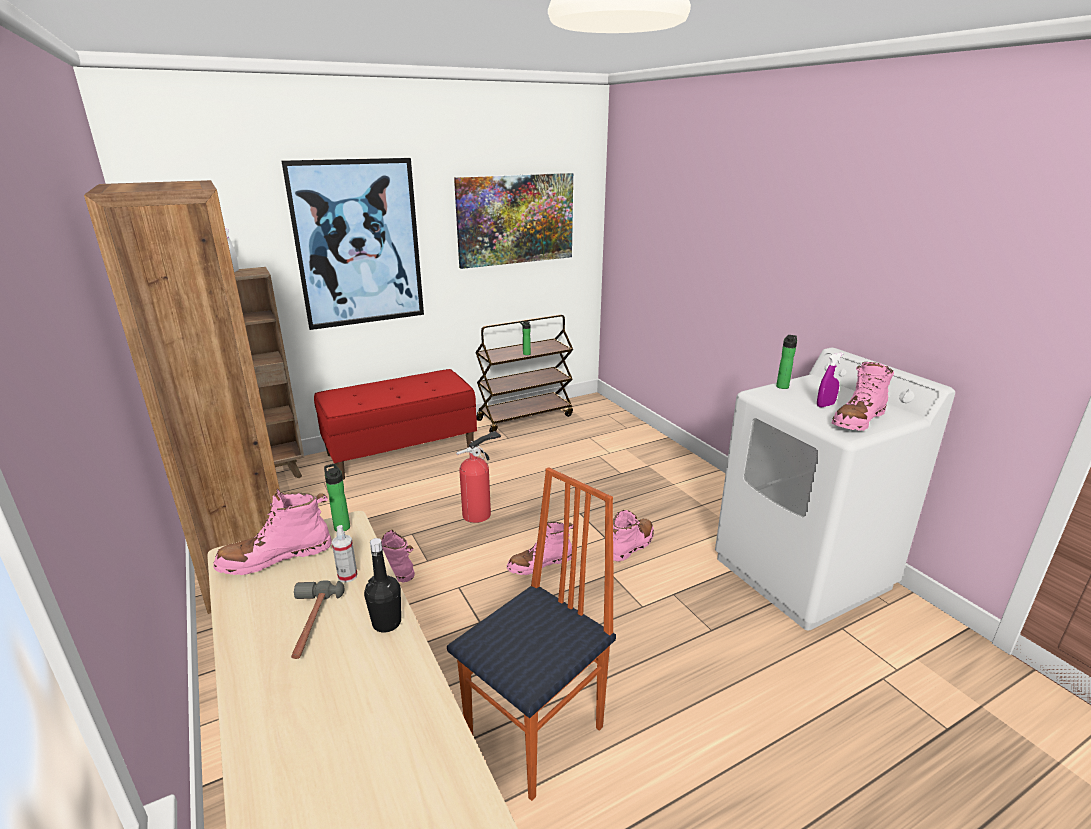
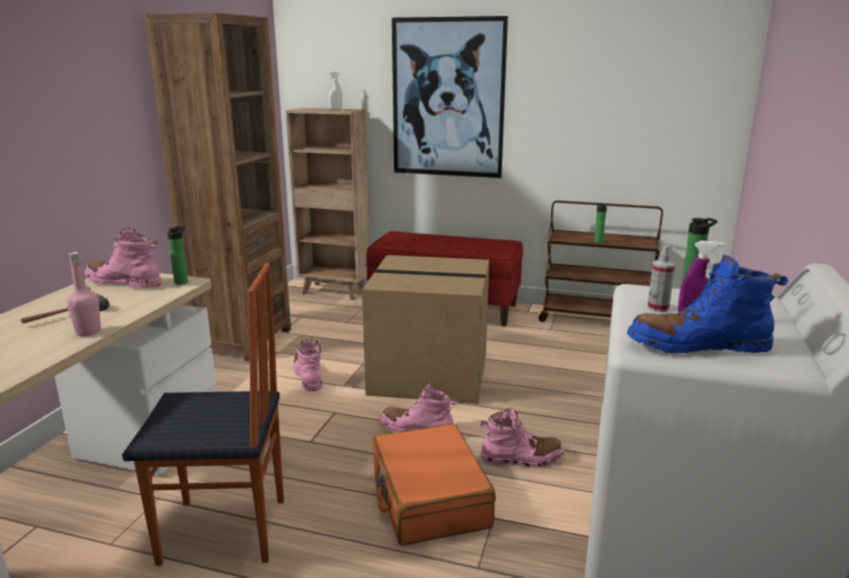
camera: 45 degrees right, 5 degrees down
spray bottle [332,525,357,583] -> spray bottle moved to [647,245,675,312]
black bottle [364,538,401,633] -> pink bottle [66,252,101,336]
picture [454,173,573,269] -> none
fire extinguisher [456,431,501,523] -> cardboard box [362,255,489,404]
pink boot [831,362,894,431] -> blue boot [627,255,788,353]
none -> orange suitcase [372,424,496,546]

